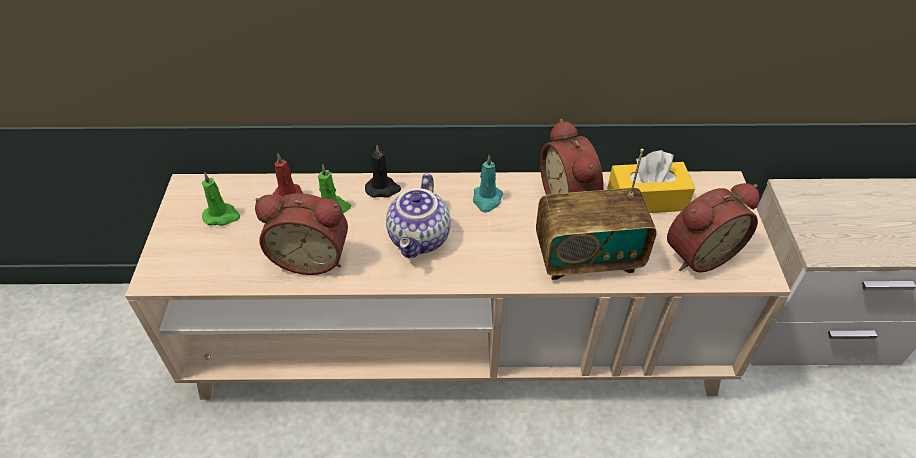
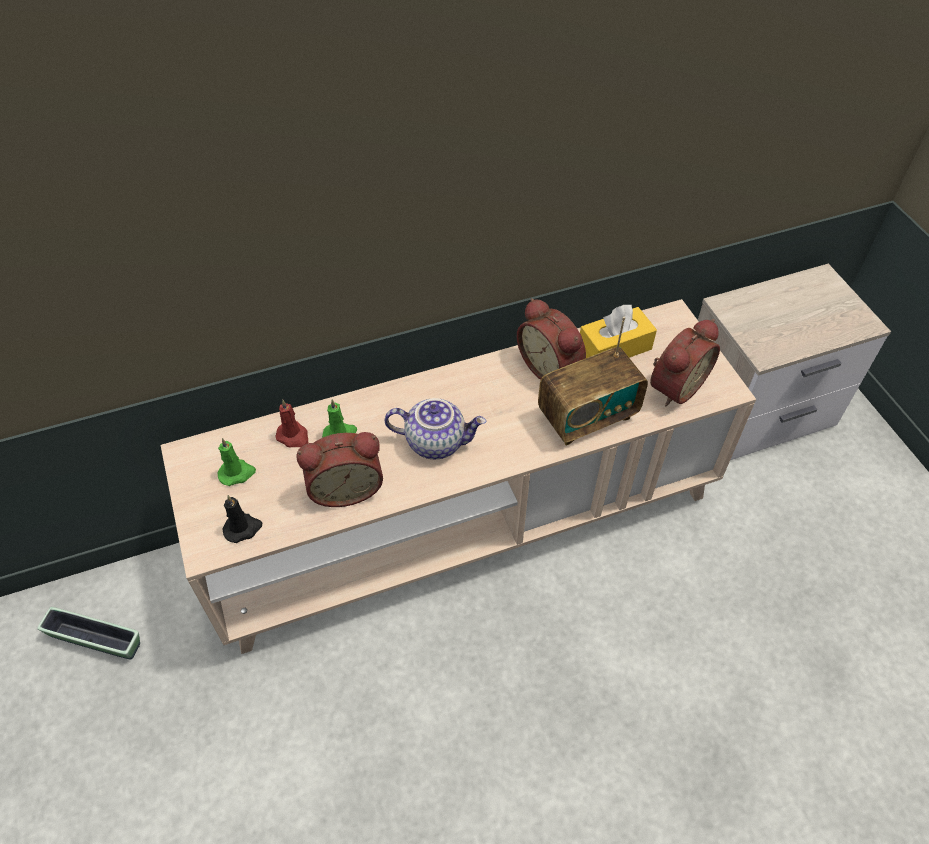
camera: 20 degrees left, 5 degrees up
black candle [365,145,401,198] -> black candle moved to [222,495,262,543]
teapot [386,173,451,258] -> teapot turned 75 degrees counterclockwise [385,398,486,459]
turquoise candle [473,155,503,212] -> none
none -> planter [37,607,140,660]

